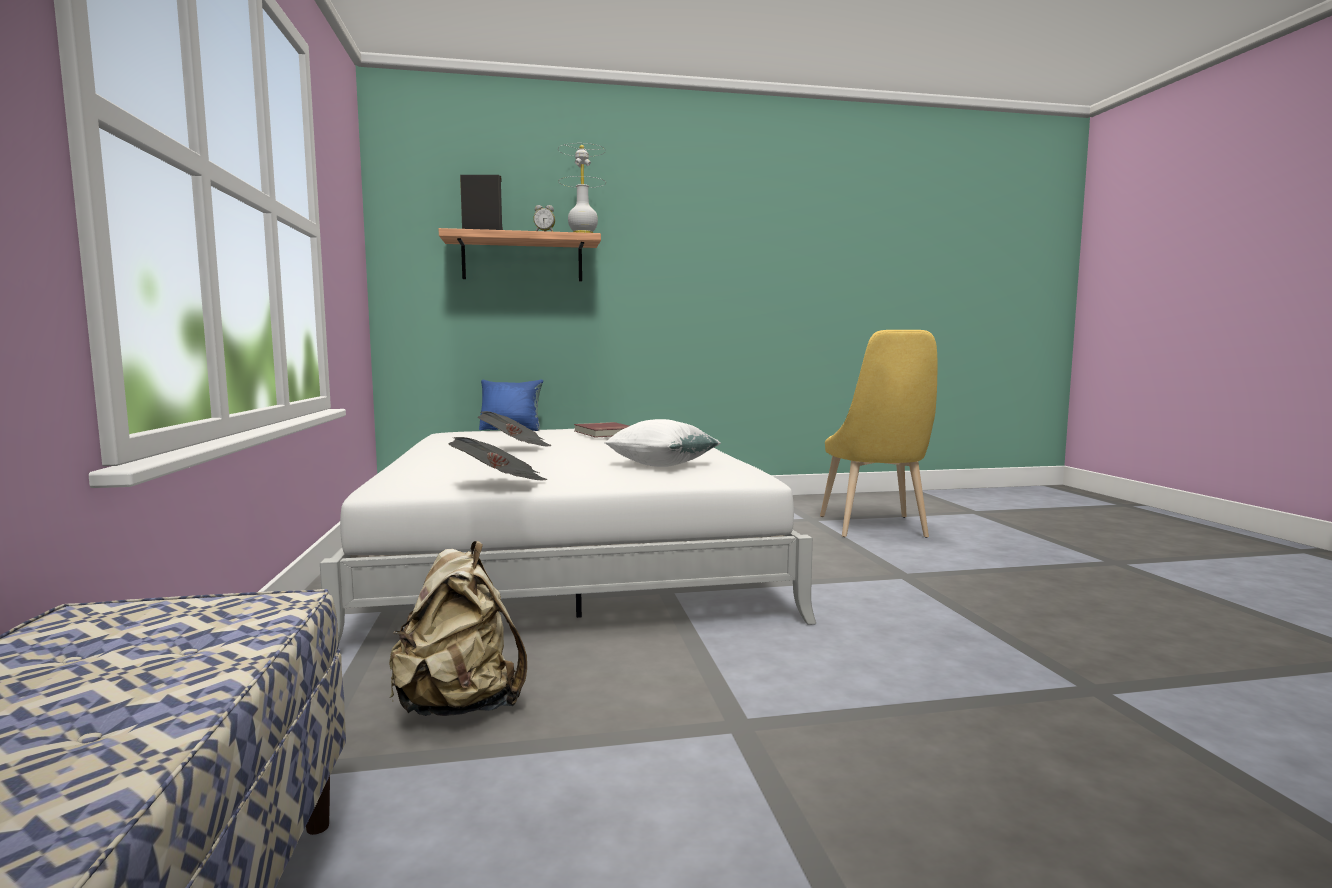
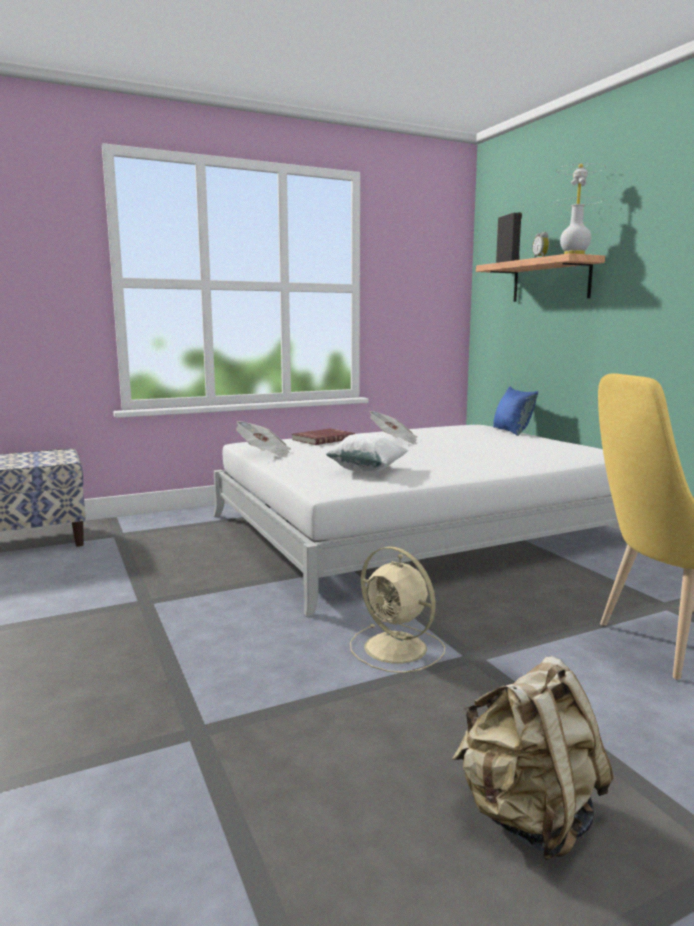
camera: 75 degrees right, 5 degrees up
beige backpack [389,541,527,716] -> beige backpack moved to [452,656,613,860]
red book [574,422,629,438] -> red book moved to [292,428,355,445]
none -> beige fan [350,546,445,673]

